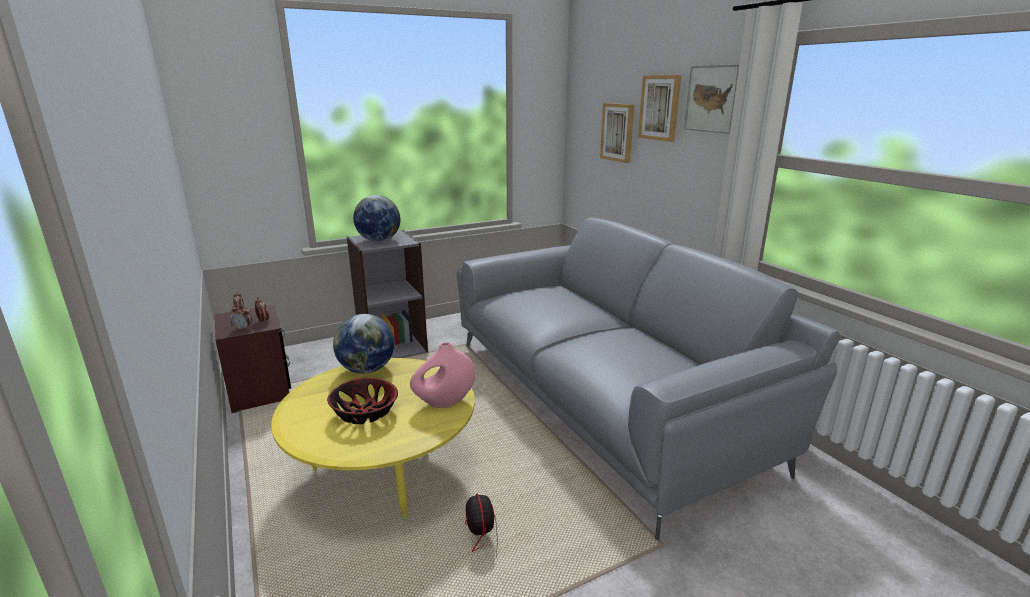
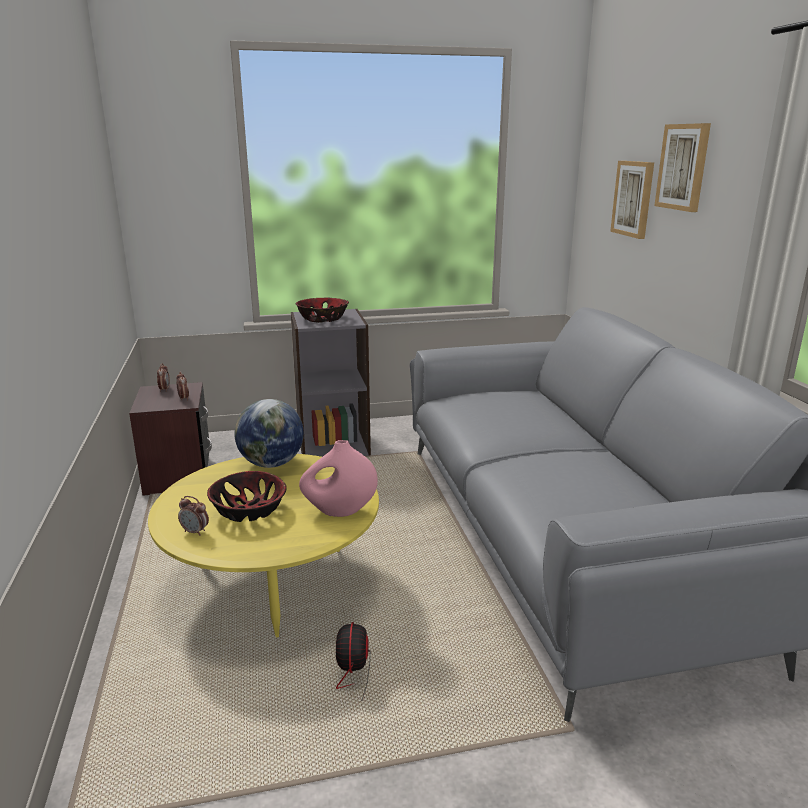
camera: 15 degrees right, 0 degrees up
alarm clock [230,304,252,330] -> alarm clock moved to [178,496,209,536]
globe [353,195,400,242] -> bowl [296,298,349,323]
picture [684,64,739,134] -> none

